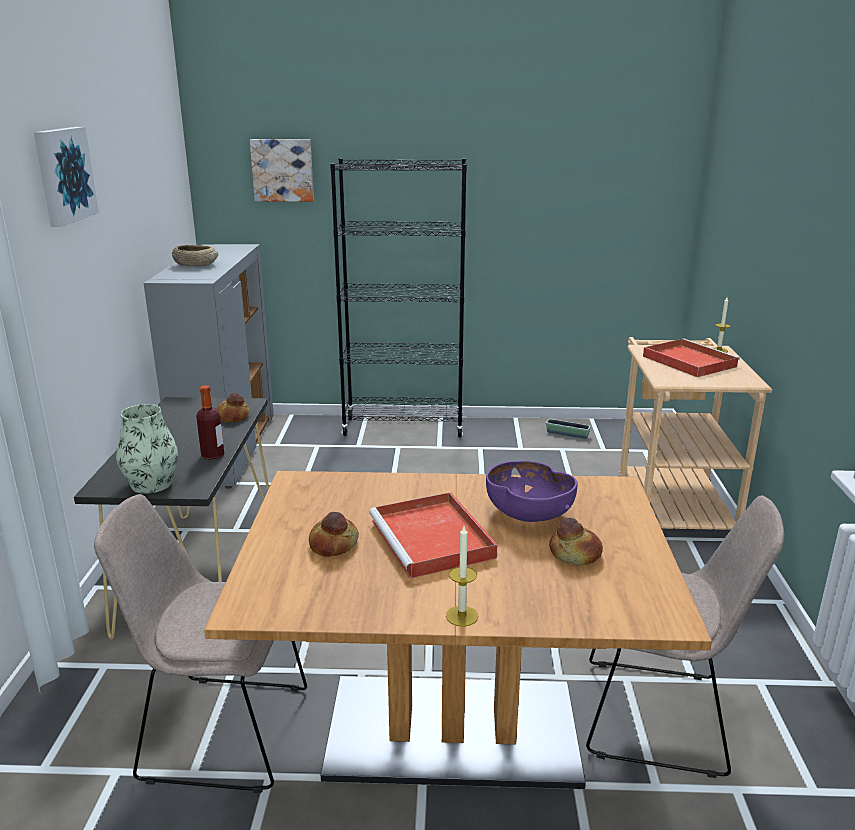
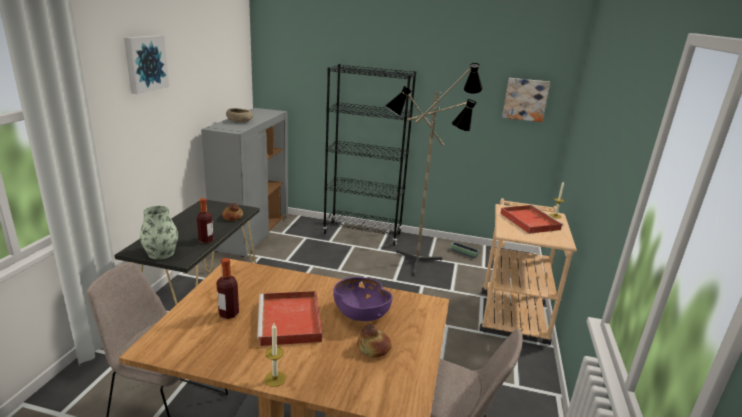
camera: 10 degrees right, 0 degrees up
picture [250,139,314,202] -> picture moved to [502,78,550,122]
bread [309,512,359,557] -> bottle [216,258,239,319]
none -> floor lamp [385,63,483,276]

